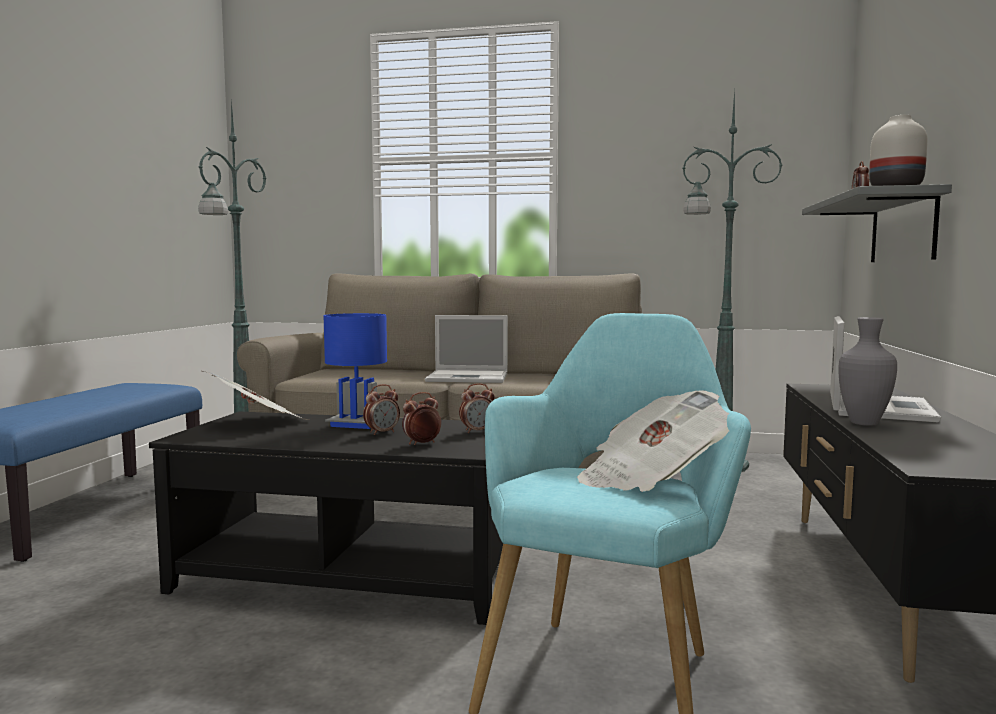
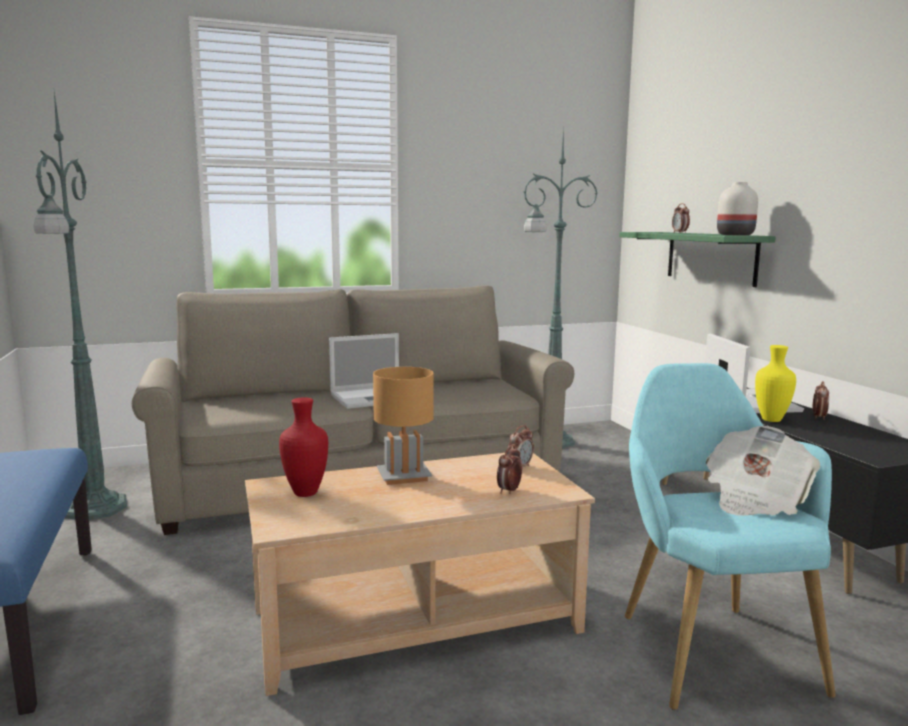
camera: 30 degrees left, 5 degrees up
black coffee table [149,411,503,625] -> beige coffee table [245,453,595,696]
newspaper [204,371,309,420] -> red vase [279,397,328,497]
blue table lamp [323,313,387,429] -> brown table lamp [373,367,434,485]
alarm clock [363,384,400,435] -> alarm clock moved to [813,381,829,420]
grey shelf [802,184,952,262] -> green shelf [619,232,776,287]
grey vase [838,317,897,426] -> yellow vase [755,345,796,422]

